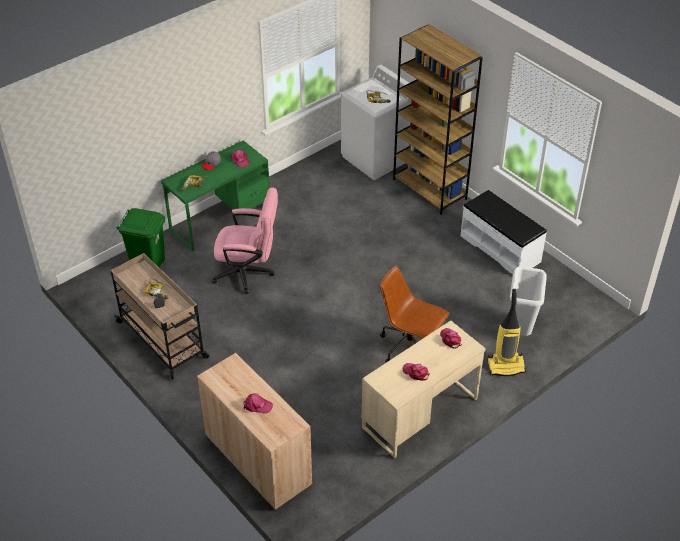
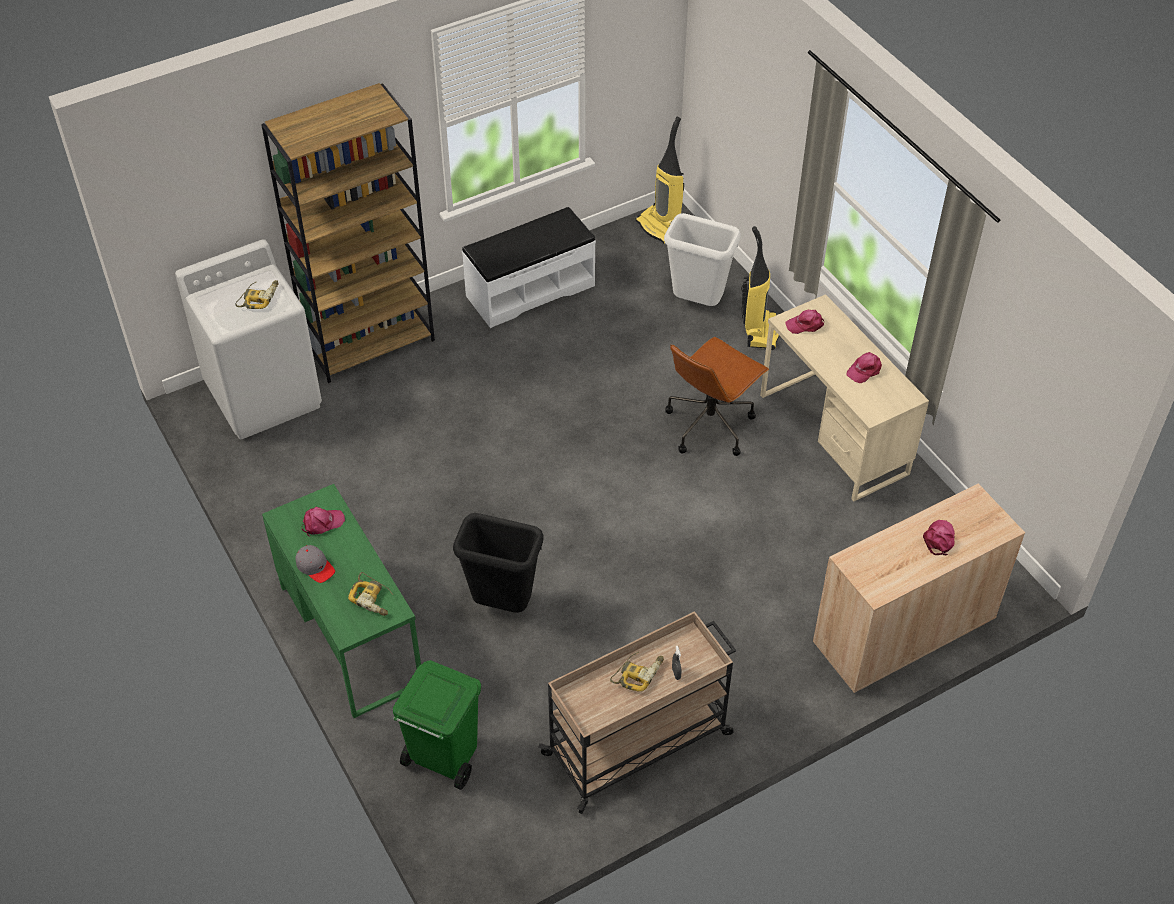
camera: 80 degrees left, 5 degrees up
pink office chair [211,187,278,294] -> black trash can [453,513,544,613]
none -> vacuum cleaner [636,117,684,244]

